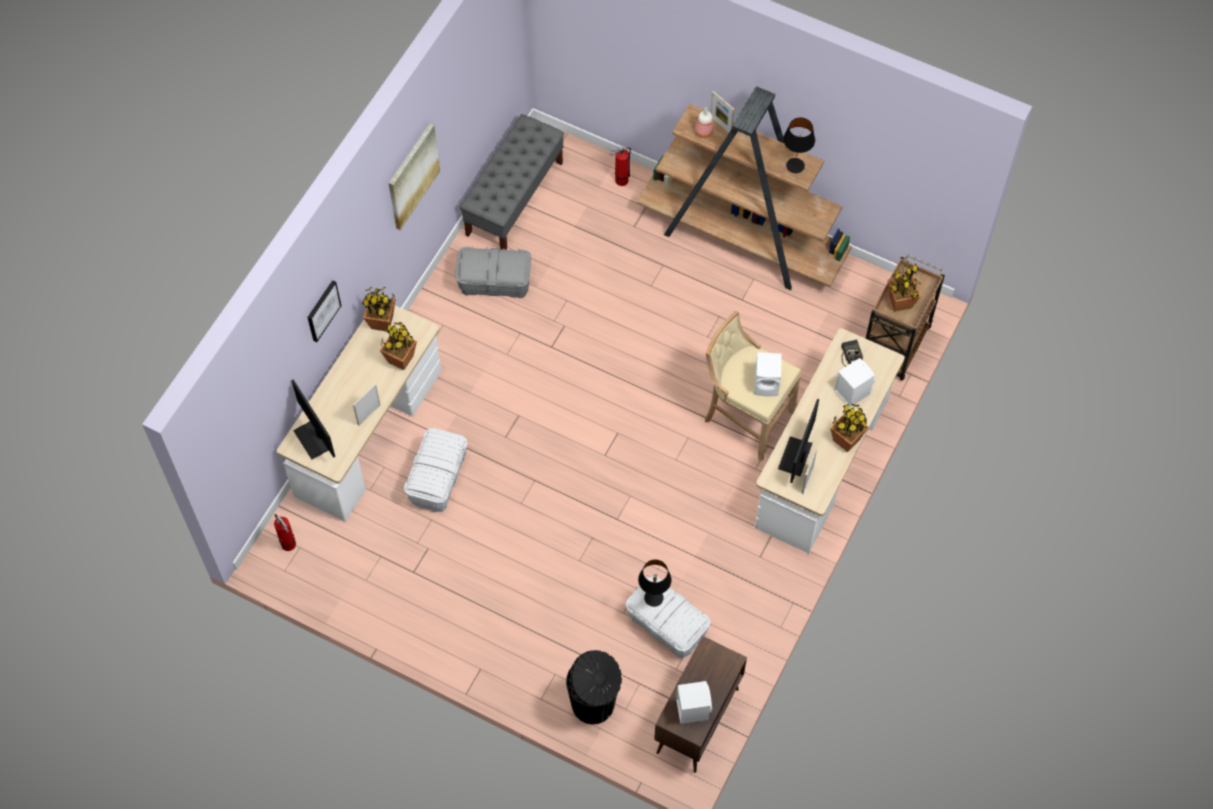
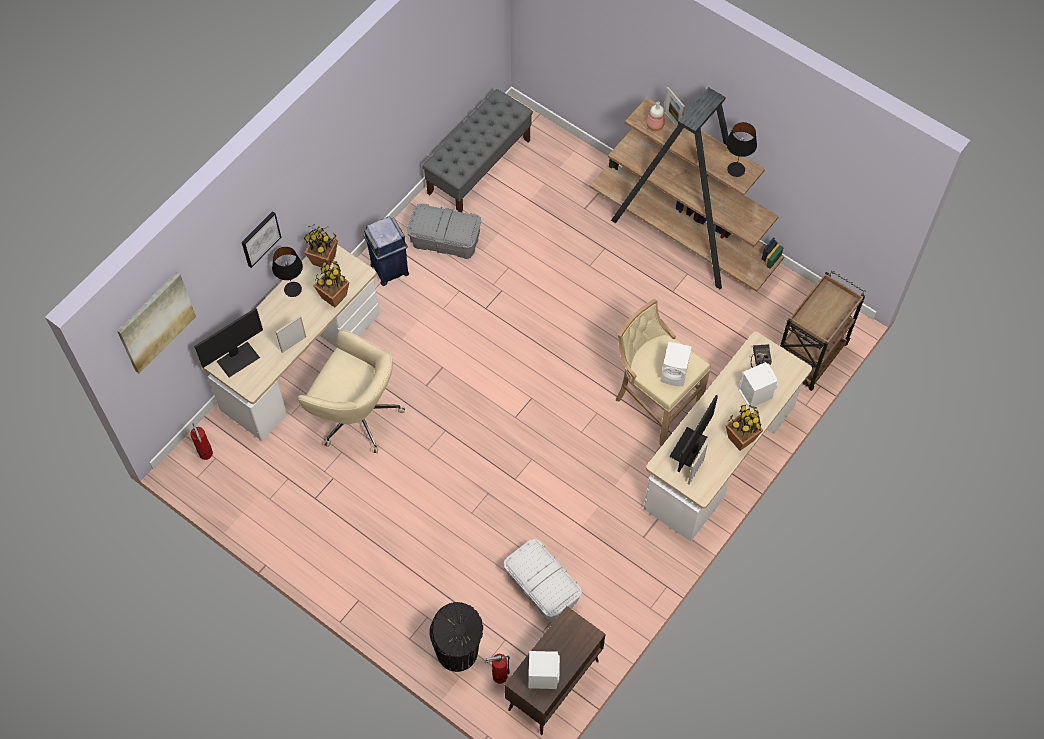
camera: 10 degrees right, 0 degrees up
monitor [291,379,335,459] -> monitor turned 105 degrees counterclockwise [194,308,263,377]
picture [389,123,440,230] -> picture moved to [117,272,196,374]
white storage box [404,428,467,512] -> beige office chair [297,330,405,454]
fire extinguisher [610,146,631,186] -> fire extinguisher moved to [485,654,510,684]
black table lamp [638,560,671,607] -> black table lamp moved to [272,247,303,297]
potted plant [888,261,921,312] -> none
none -> blue trash can [364,216,409,286]

